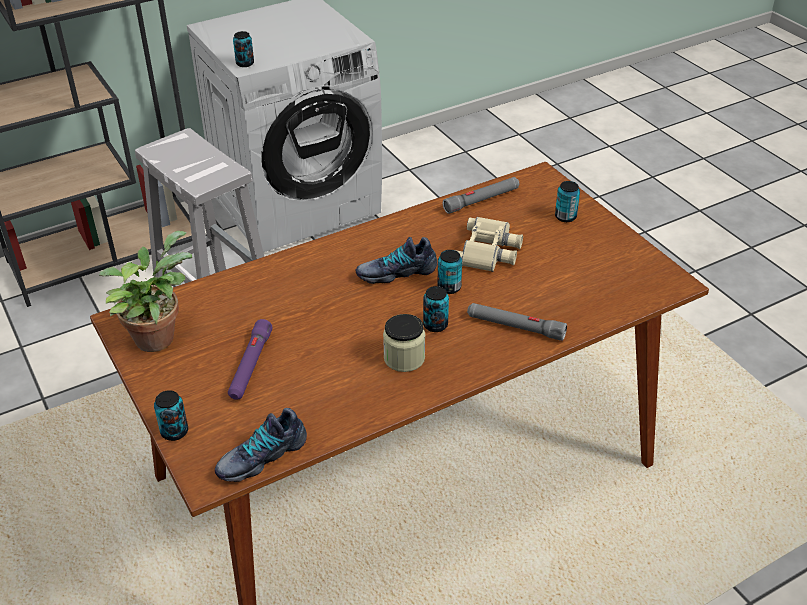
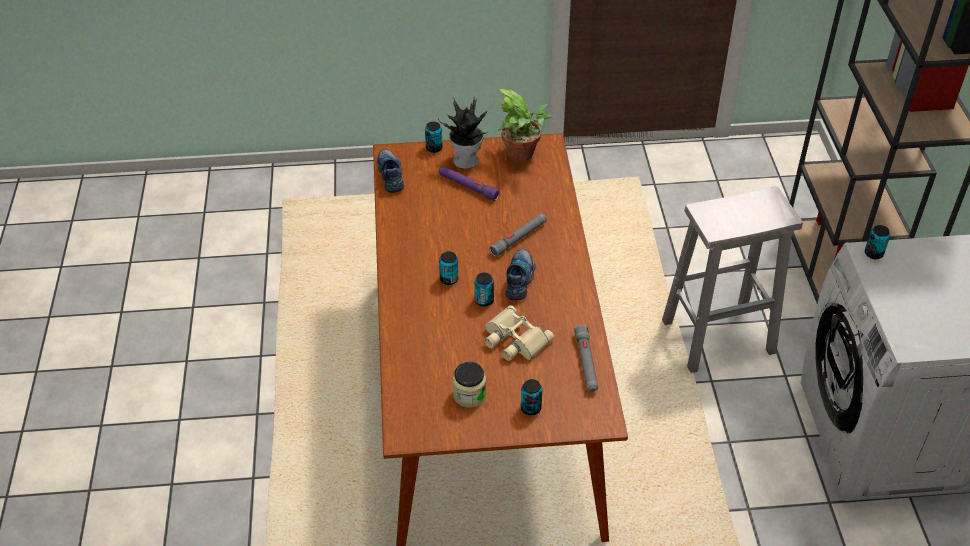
camera: 115 degrees right, 5 degrees up
jar [383,314,425,372] -> jar moved to [453,362,486,408]
grey flashlight [467,303,567,341] -> grey flashlight moved to [489,213,547,257]
none -> potted plant [438,97,488,169]

